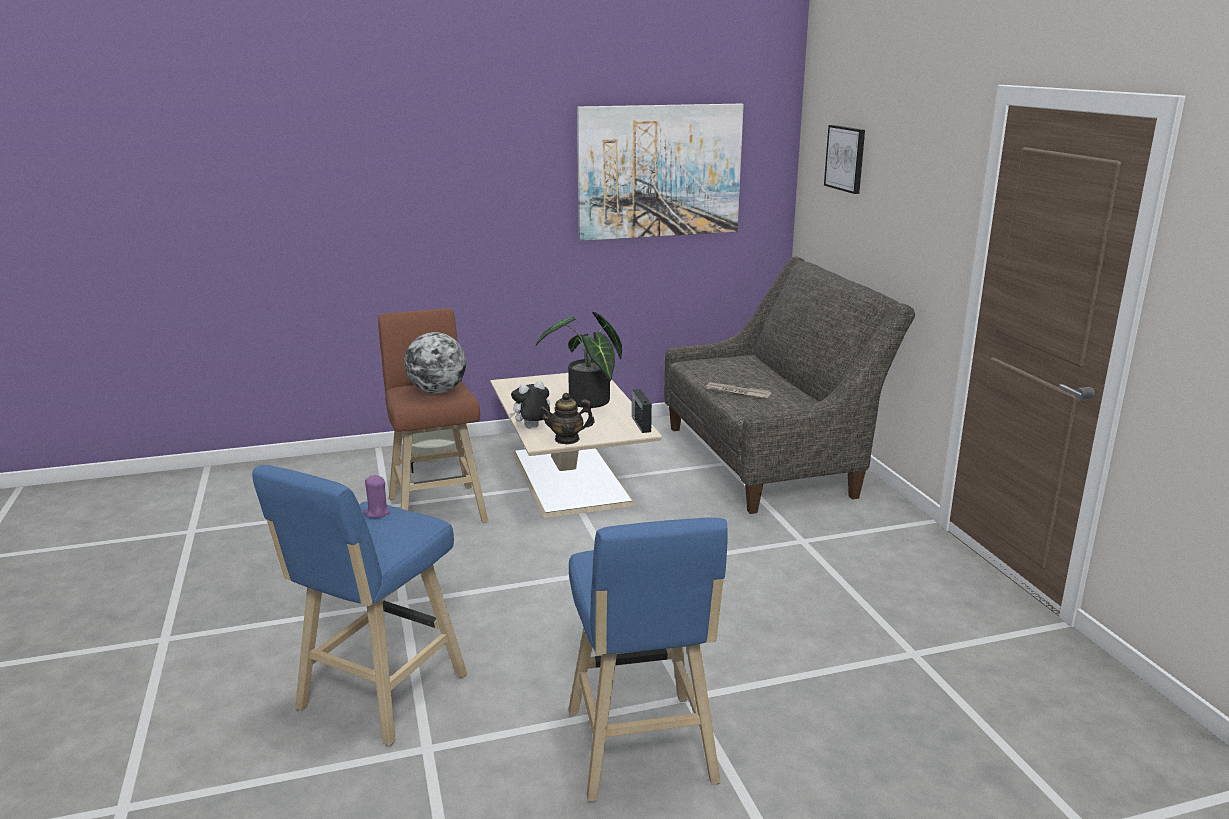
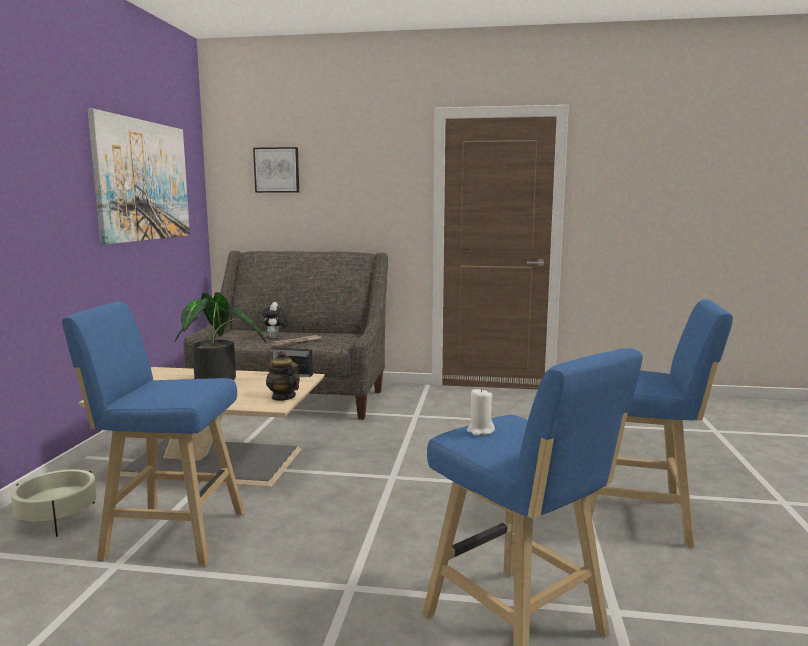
camera: 65 degrees left, 10 degrees down
purple candle [364,475,390,518] -> white candle [467,388,495,436]
brown stool [378,308,489,523] -> blue stool [62,302,244,567]
globe [404,332,466,394] -> none
plush toy [509,381,550,428] -> plush toy moved to [262,302,289,338]
teapot [540,393,594,444] -> teapot turned 120 degrees clockwise [266,351,300,401]

